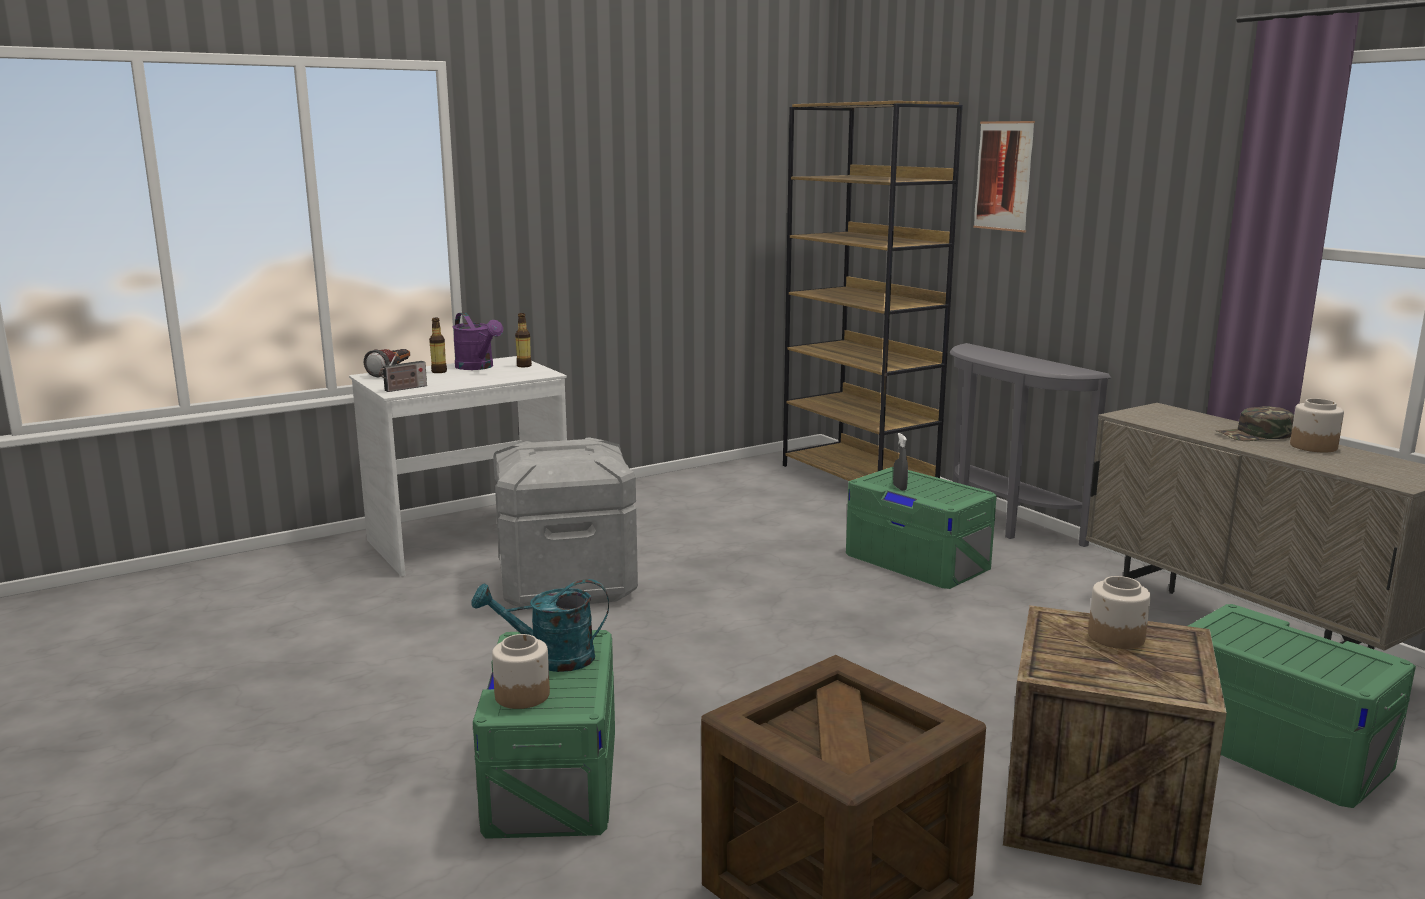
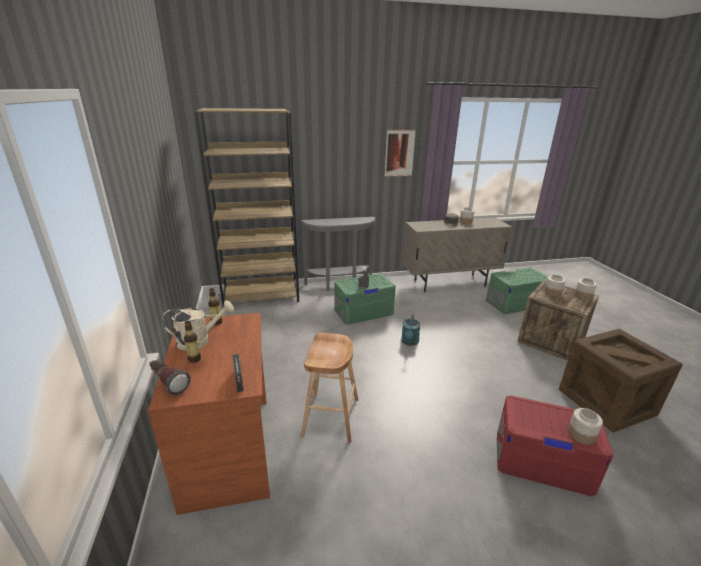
camera: 70 degrees left, 10 degrees up
white desk [349,356,567,577] -> brown desk [148,313,270,515]
purple watering can [453,312,503,370] -> beige watering can [162,301,234,351]
turquoise watering can [471,579,609,672] -> turquoise watering can moved to [401,314,421,346]
green storage box [473,630,615,839] -> red storage box [497,396,614,496]
grey storage box [493,437,638,610] -> brown stool [301,333,358,443]
picture [973,121,1035,232] -> picture moved to [385,130,416,177]
none -> jar [574,278,597,300]

